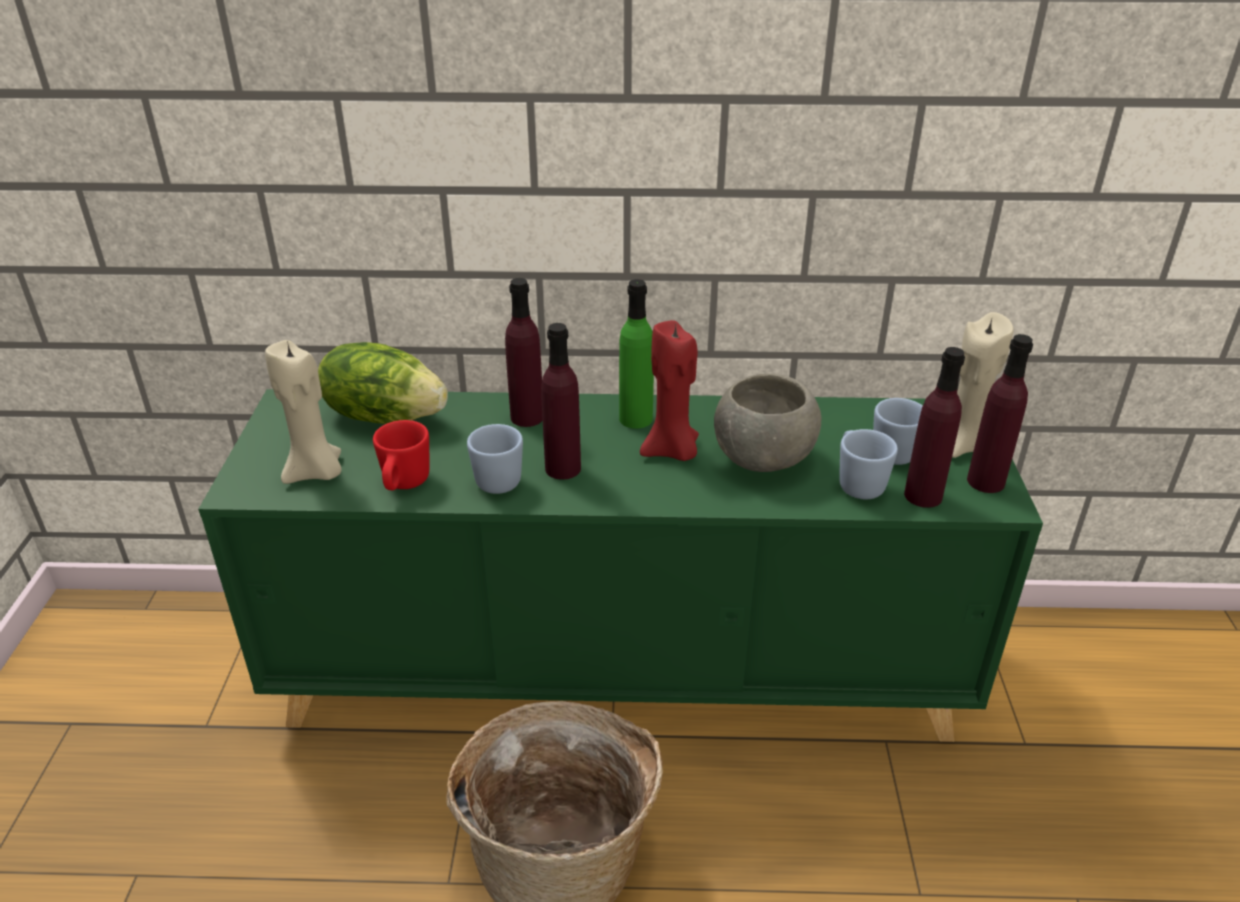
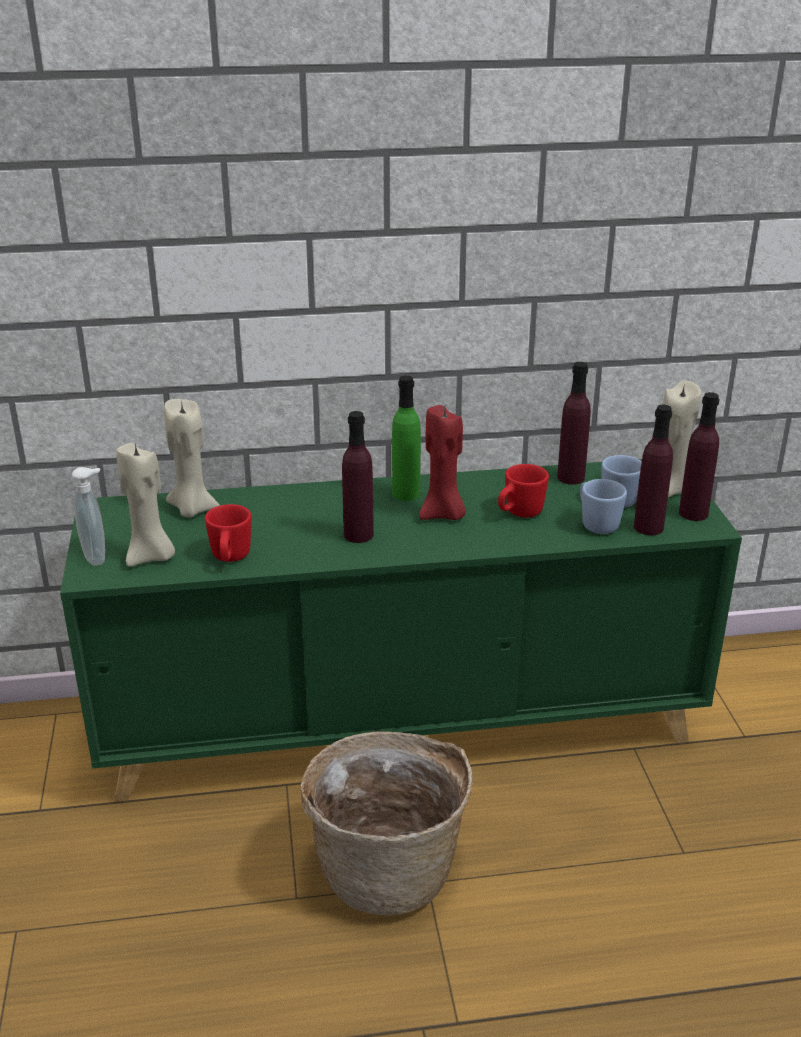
camera: 10 degrees left, 5 degrees down
lettuce [318,342,448,424] -> beige candle [164,399,220,518]
blue mug [467,424,523,494] -> none
purple bottle [505,278,543,427] -> purple bottle moved to [557,362,591,485]
grey bowl [714,373,822,472] -> red mug [498,464,549,518]
none -> soap dispenser [72,467,105,566]

